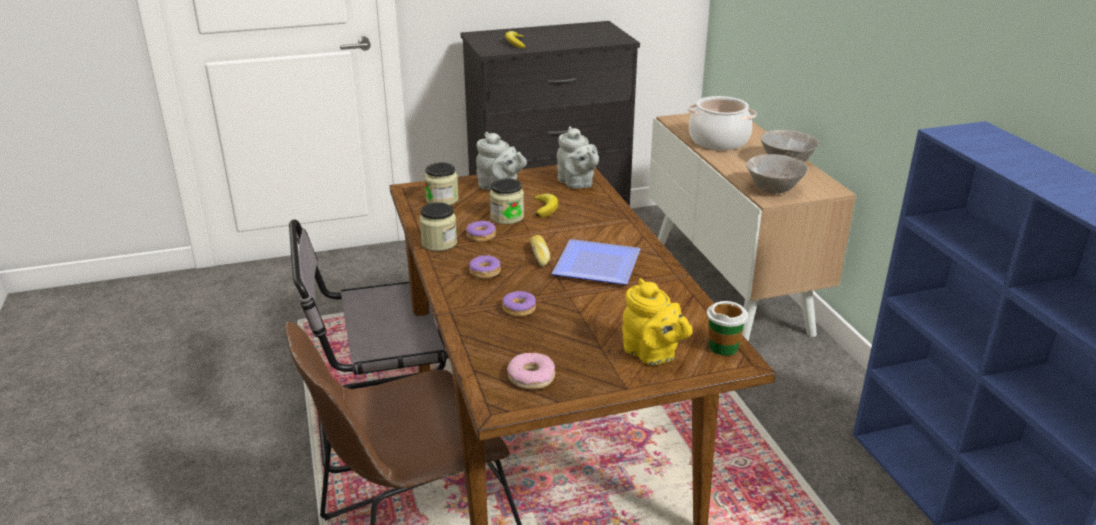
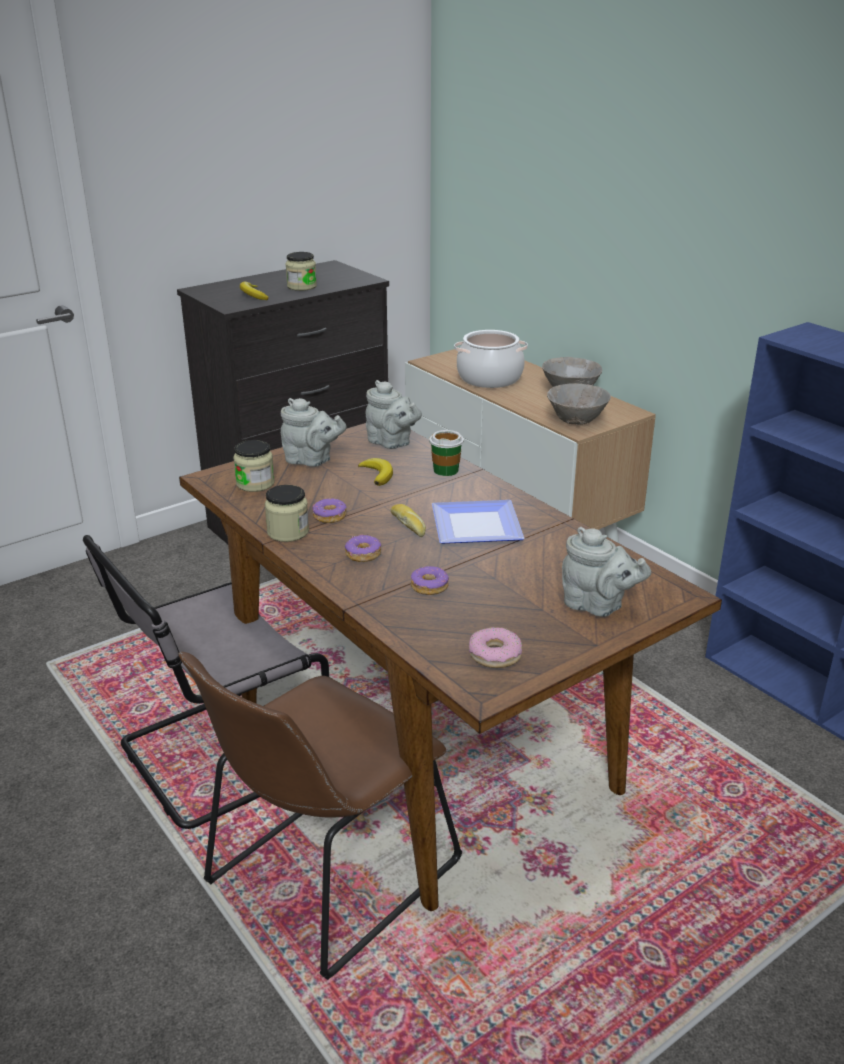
camera: 20 degrees left, 0 degrees up
jar [489,178,524,224] -> jar moved to [286,252,317,291]
yellow teapot [622,278,693,366] -> grey teapot [562,527,651,617]
cup [707,301,748,356] -> cup moved to [429,430,464,476]

